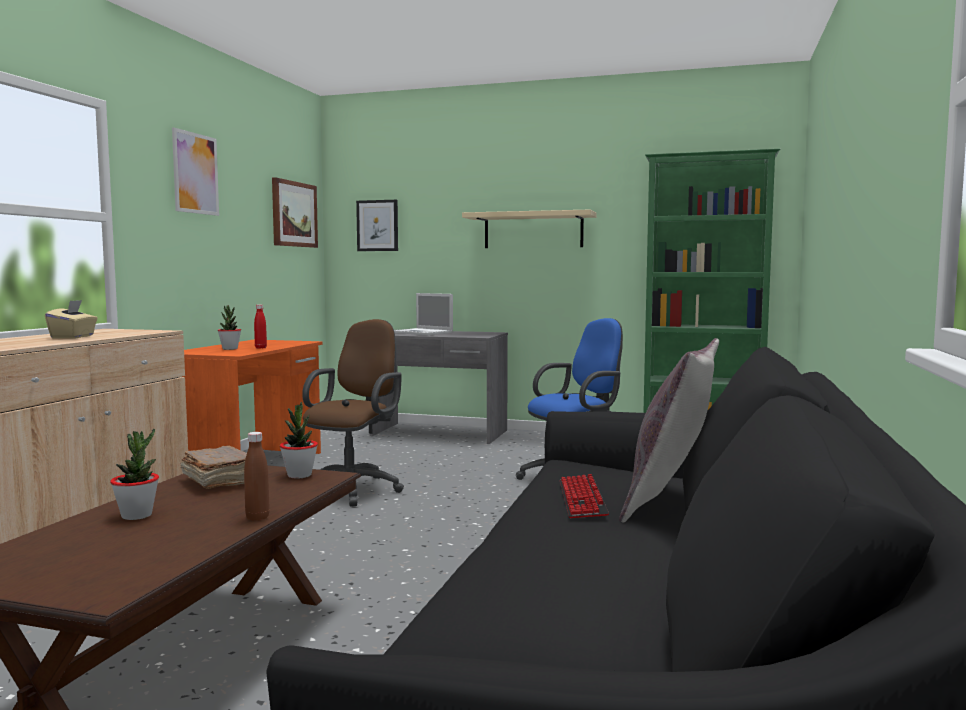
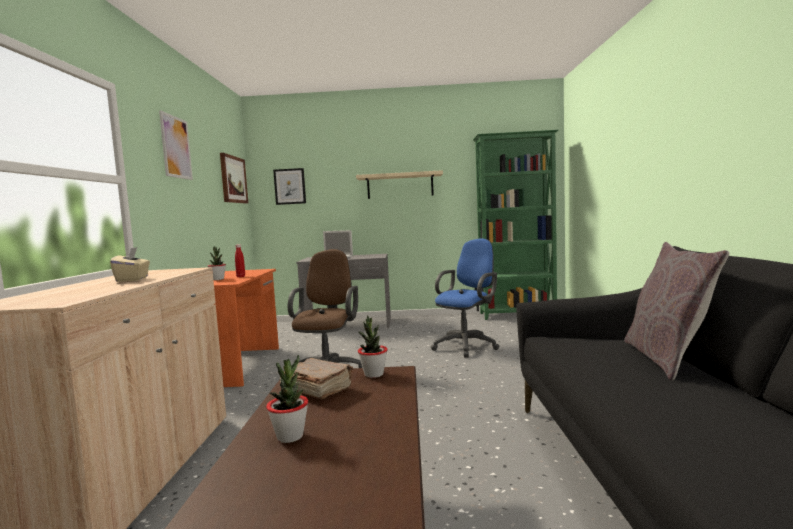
camera: 15 degrees left, 0 degrees up
brown bottle [244,432,270,521] -> none
keyboard [559,474,609,518] -> none

